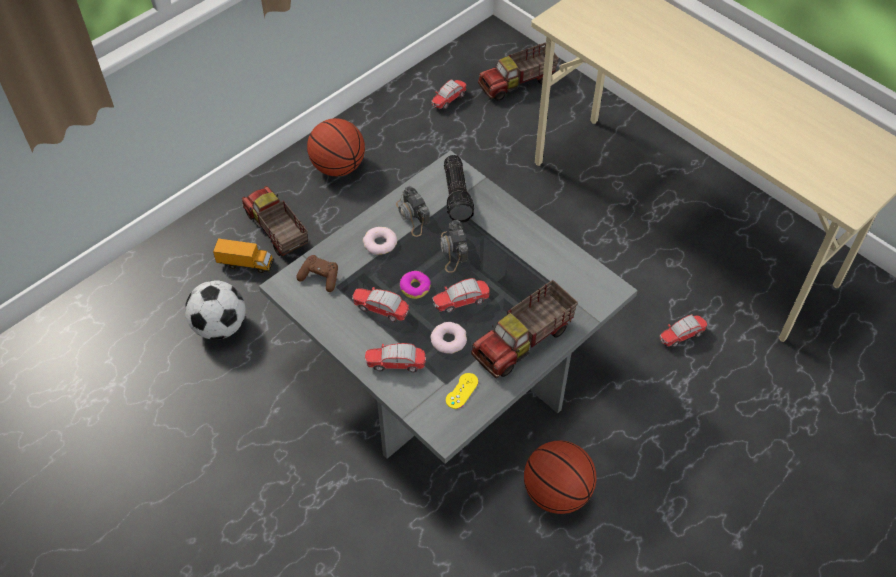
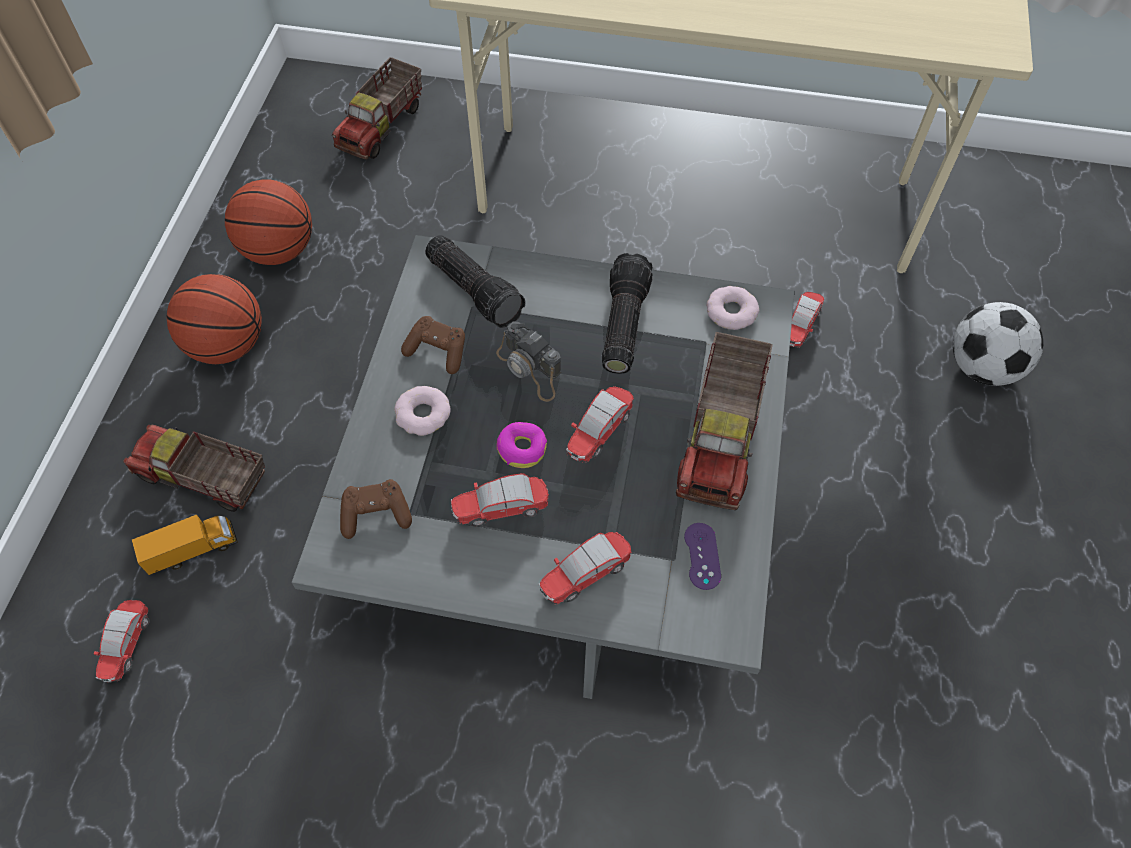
camera: 35 degrees left, 5 degrees up
football [185,280,246,340] -> football moved to [953,302,1043,386]
camera [396,186,430,237] -> brown game controller [401,316,465,374]
toy car [431,79,466,109] -> toy car moved to [94,600,150,682]
donut [431,322,467,354] -> donut moved to [706,286,759,330]
yellow game controller [446,373,478,409] -> purple game controller [684,523,721,590]
basketball [524,440,596,514] -> basketball moved to [225,179,312,265]
none -> flashlight [602,253,653,374]

